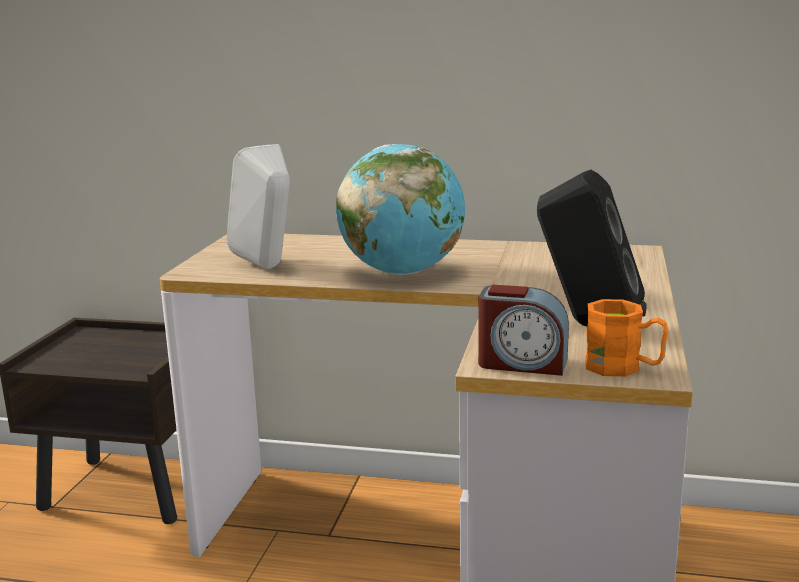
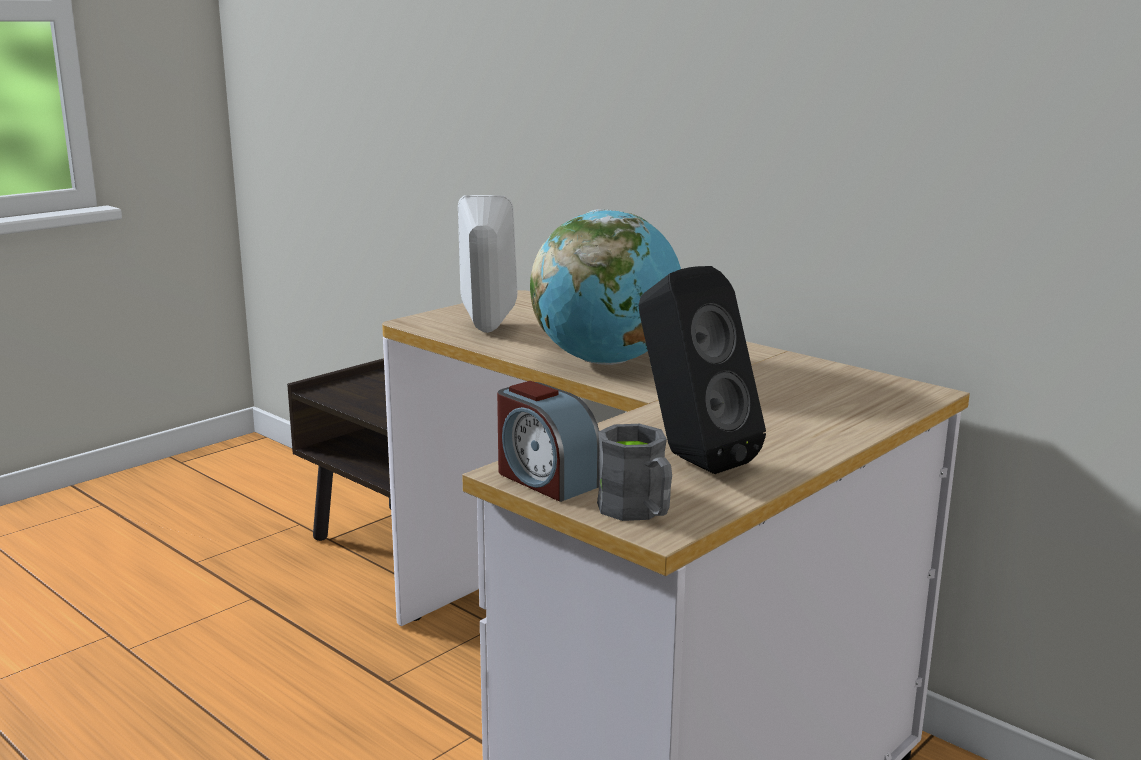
camera: 30 degrees right, 0 degrees up
orange mug [585,299,669,377] -> grey mug [597,424,672,521]

